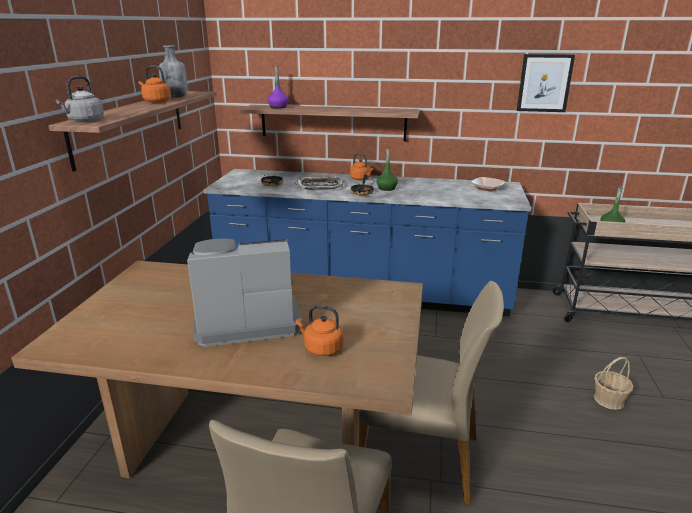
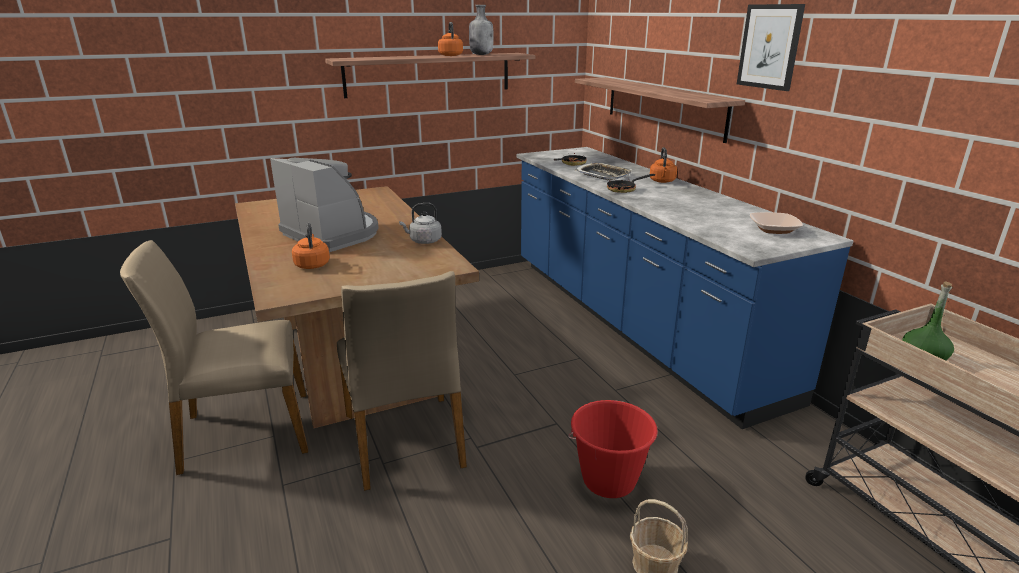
camera: 55 degrees right, 0 degrees up
grey kettle [56,76,104,122] -> grey kettle moved to [399,203,442,244]
purple bottle [268,65,289,109] -> none
green bottle [376,148,398,191] -> none
picture [517,54,575,112] -> picture moved to [737,4,805,91]
none -> red bucket [568,400,658,498]

